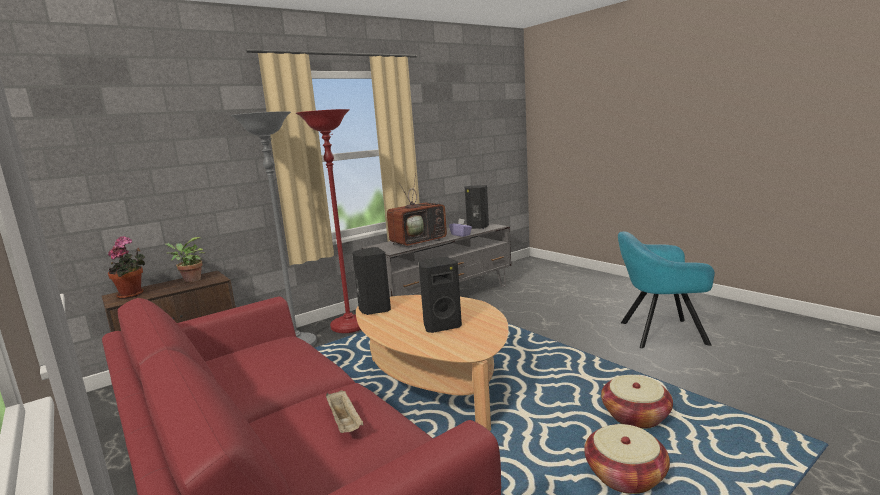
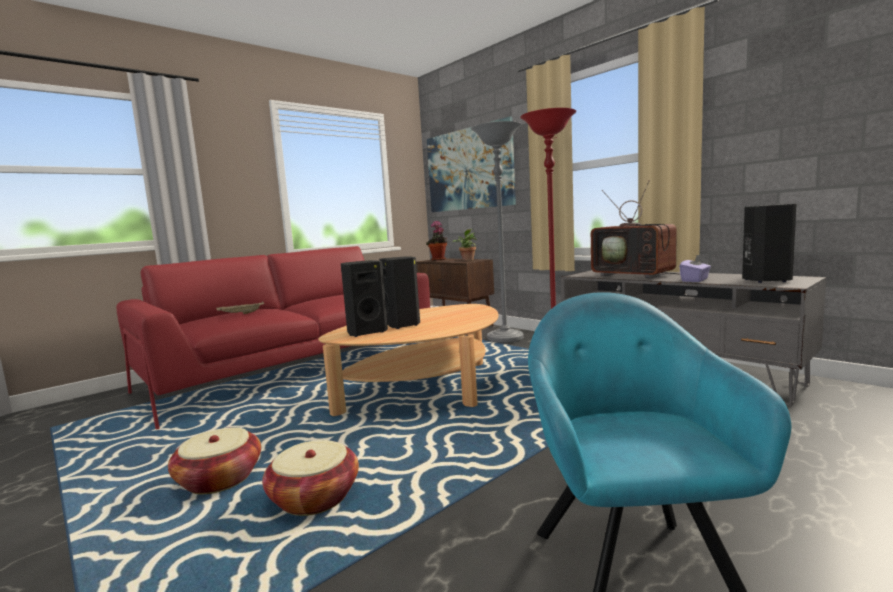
camera: 85 degrees right, 5 degrees down
black speaker [352,247,391,315] -> black speaker moved to [341,260,388,337]
none -> picture [427,116,516,212]

